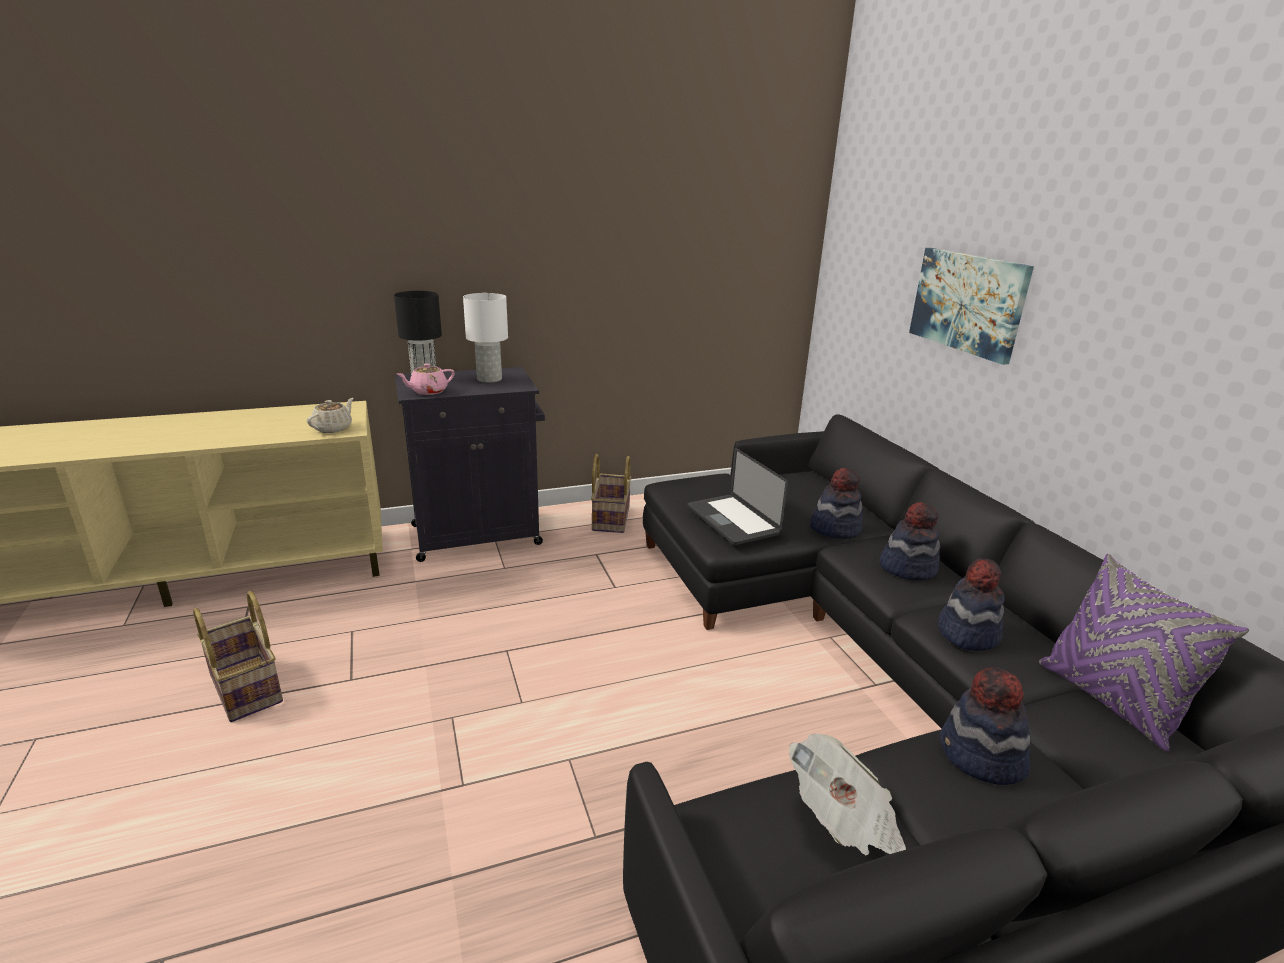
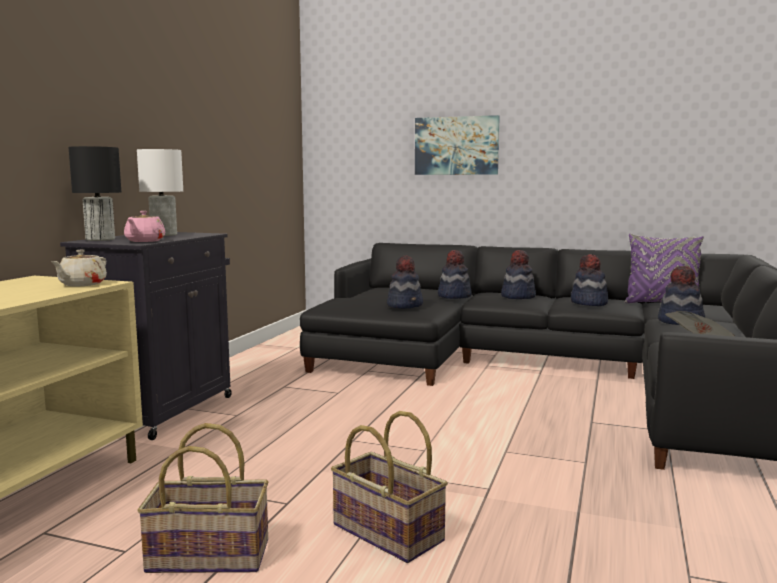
camera: 50 degrees left, 15 degrees down
beige teapot [307,398,354,433] -> beige teapot turned 135 degrees counterclockwise [51,249,107,286]
basket [591,454,631,533] -> basket moved to [331,411,448,563]
laptop [687,448,788,545] -> hat [387,255,423,308]

